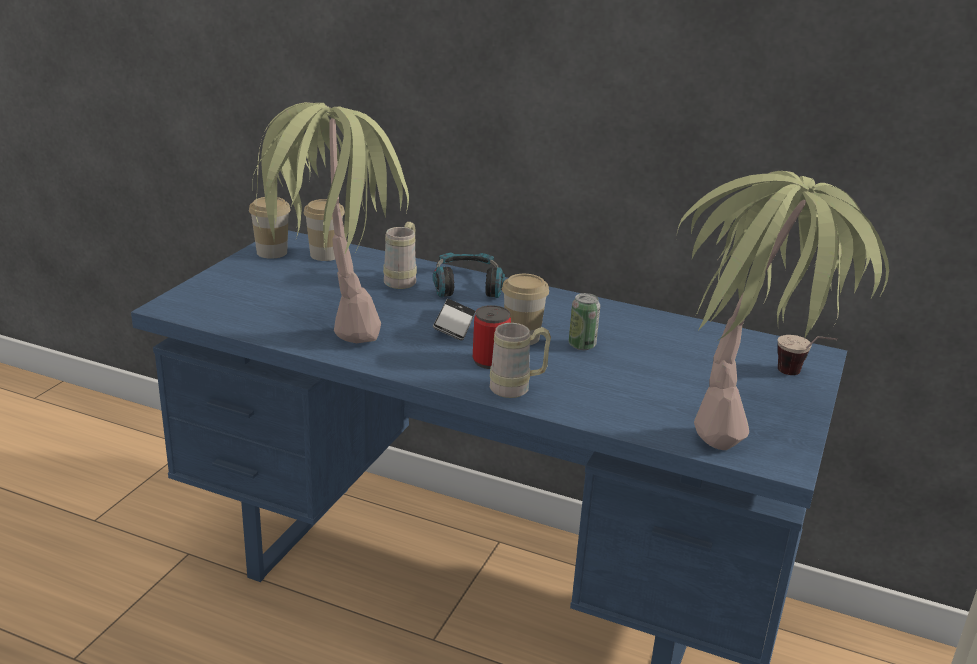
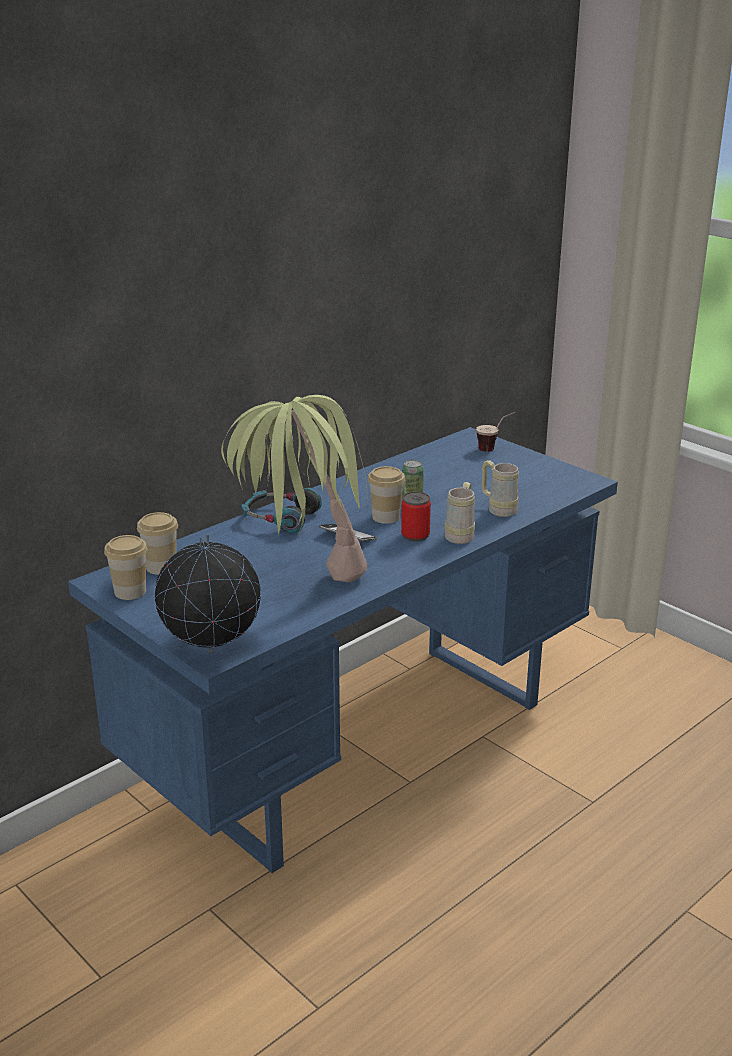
camera: 65 degrees left, 0 degrees up
beige mug [383,222,417,289] -> beige mug moved to [482,460,519,517]
potted plant [676,171,889,450] -> none
none -> globe [154,535,261,653]

